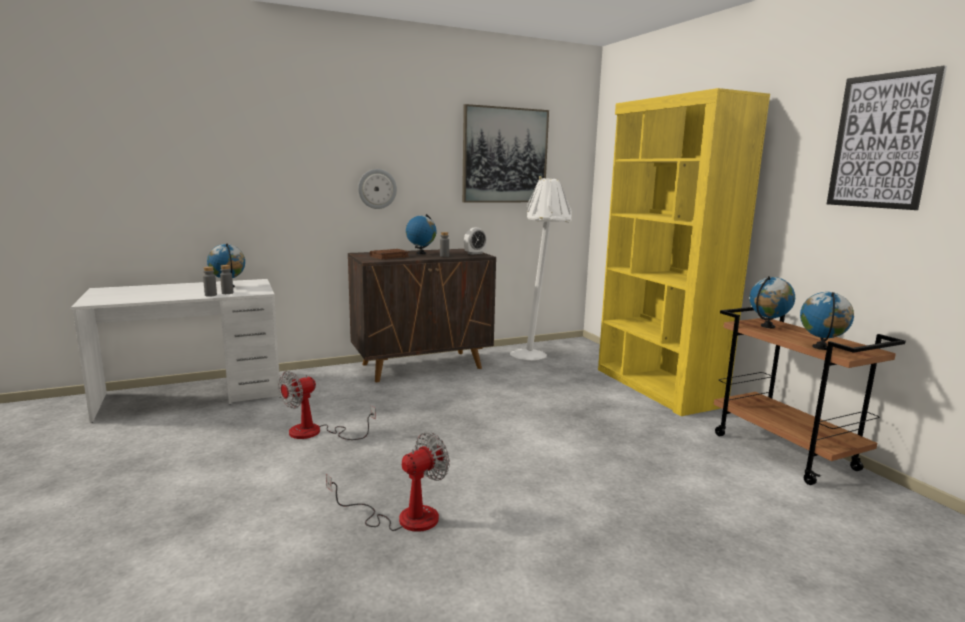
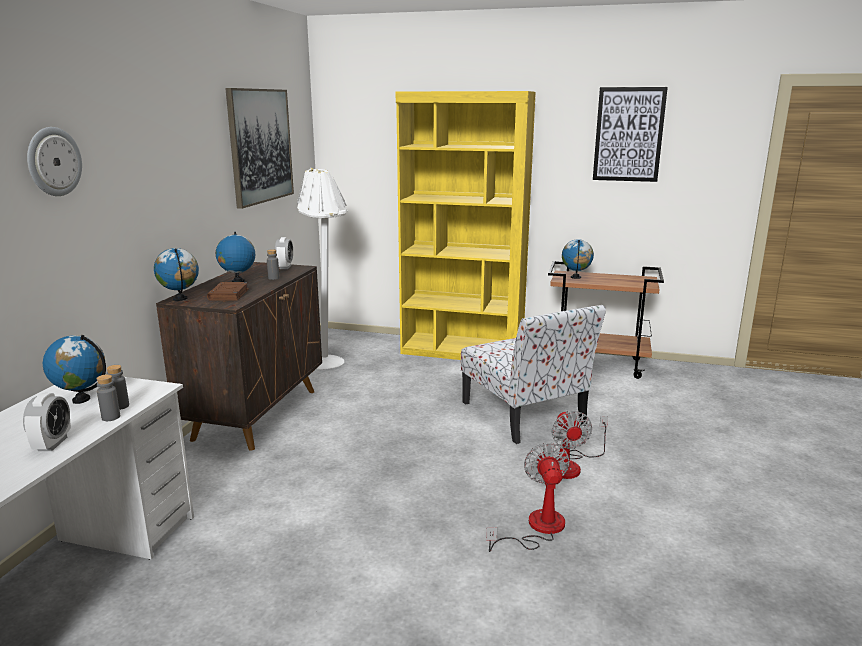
camera: 50 degrees left, 5 degrees up
fan [278,371,376,440] -> fan moved to [551,410,608,479]
wall clock [358,169,397,209] -> wall clock moved to [27,127,82,196]
globe [800,292,854,350] -> globe moved to [154,248,199,301]
none -> alarm clock [23,393,71,451]
none -> chair [461,305,606,444]

